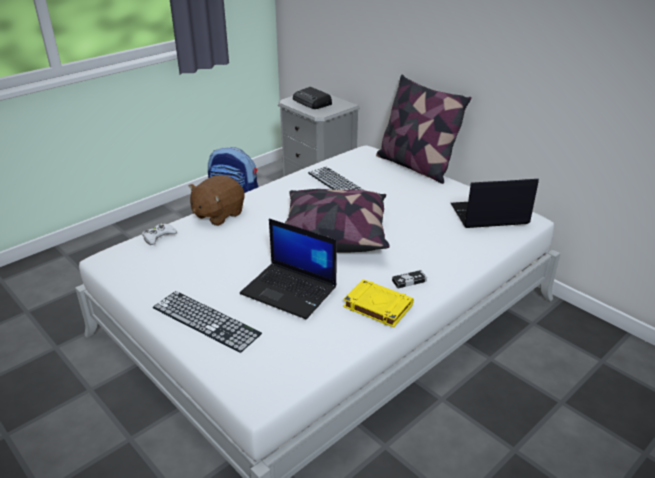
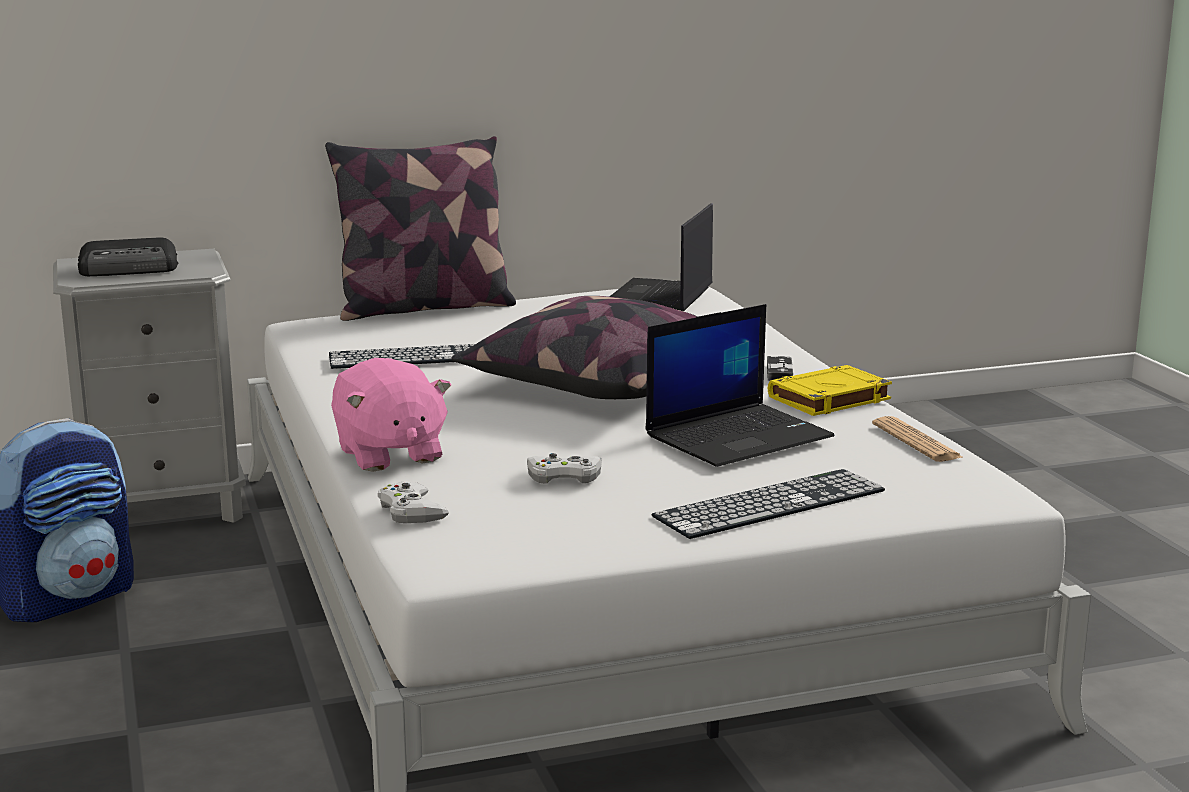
camera: 65 degrees left, 15 degrees down
brown plush toy [189,175,245,226] -> pink plush toy [331,358,451,472]
none -> white game controller [527,453,602,484]
none -> newspaper [872,416,964,462]

